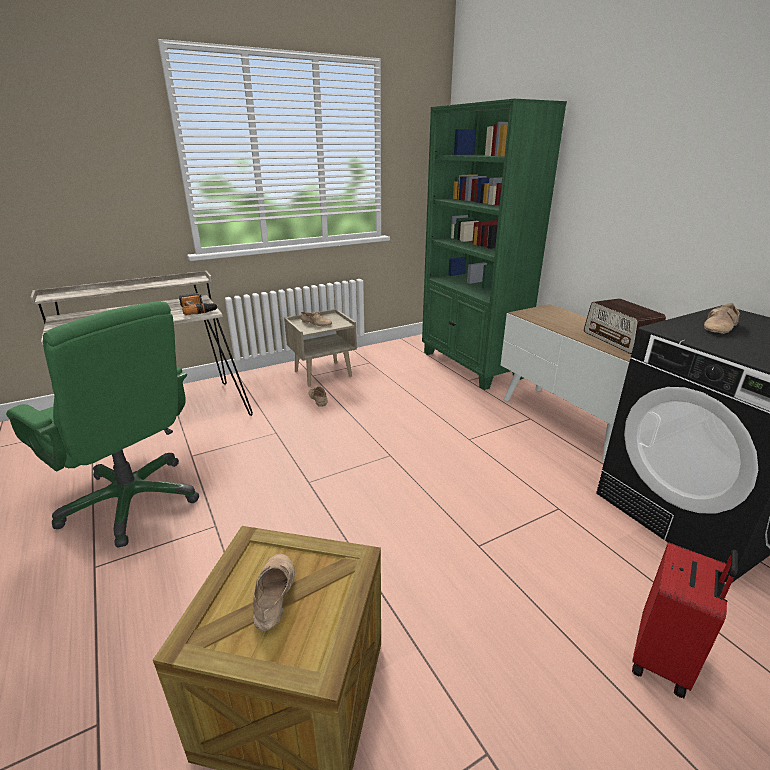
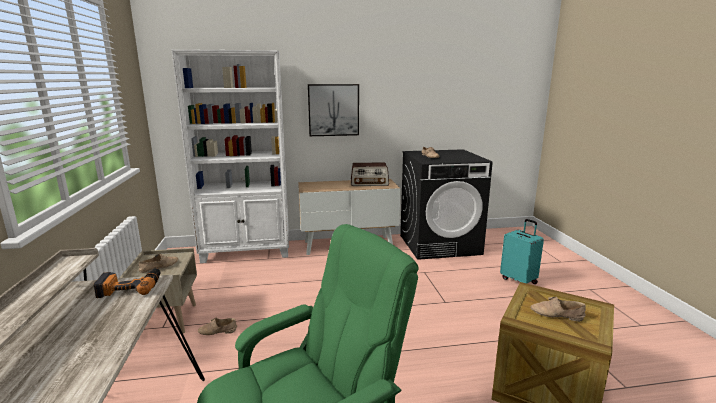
camera: 70 degrees left, 10 degrees down
green bookcase [422,99,567,390] -> white bookcase [171,49,289,263]
red suitcase [632,542,738,698] -> turquoise suitcase [500,219,544,284]
none -> picture [308,84,359,136]

